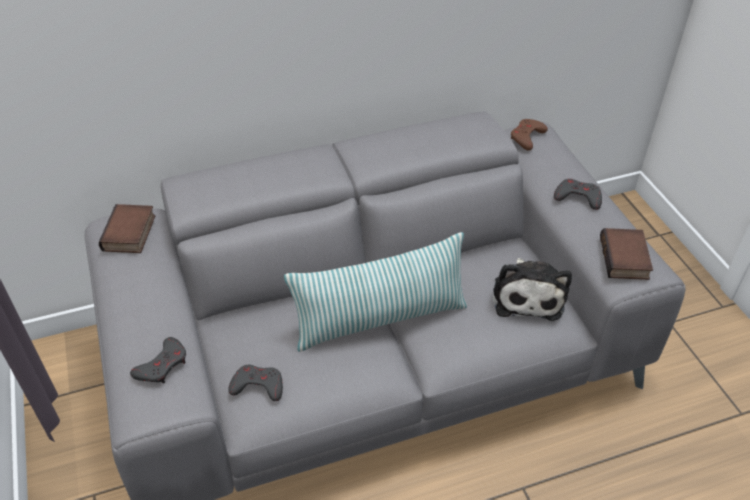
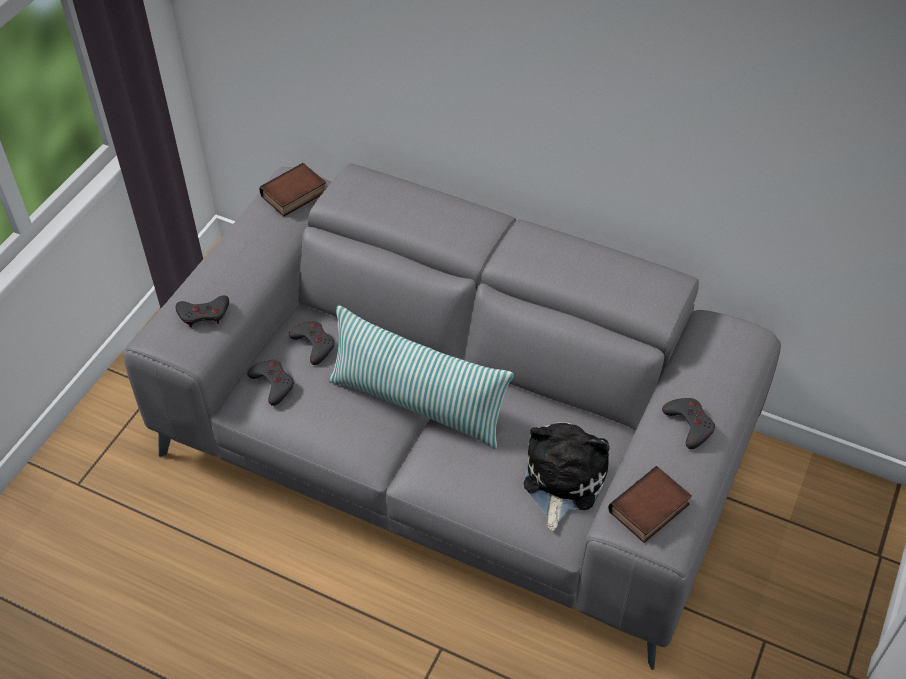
camera: 45 degrees right, 5 degrees up
plush toy [493,258,572,321] -> plush toy turned 150 degrees clockwise [524,422,610,531]
brown game controller [511,119,548,151] -> none
none -> grey game controller [289,321,335,365]

